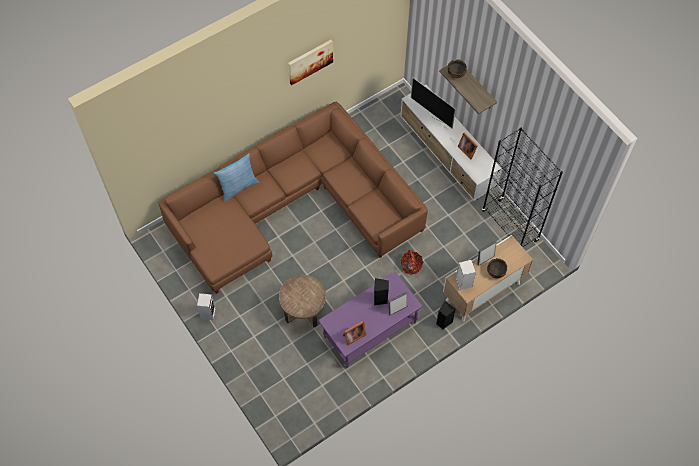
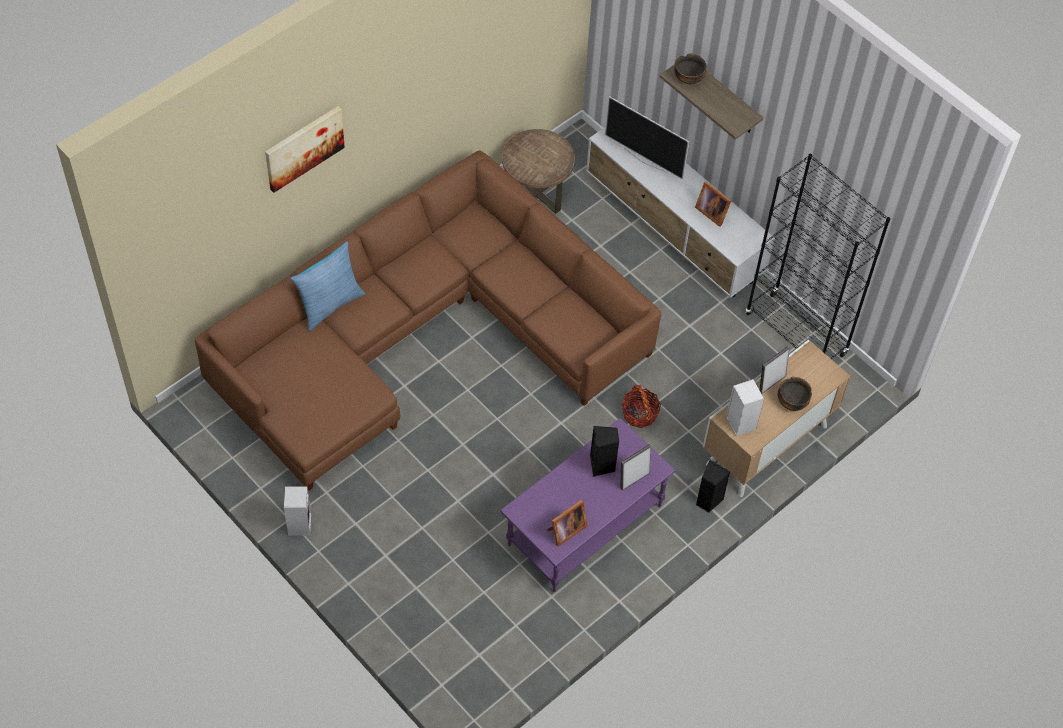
camera: 10 degrees left, 5 degrees down
brown side table [279,275,326,328] -> brown side table moved to [502,129,575,214]
picture [288,40,333,85] -> picture moved to [265,106,345,193]

